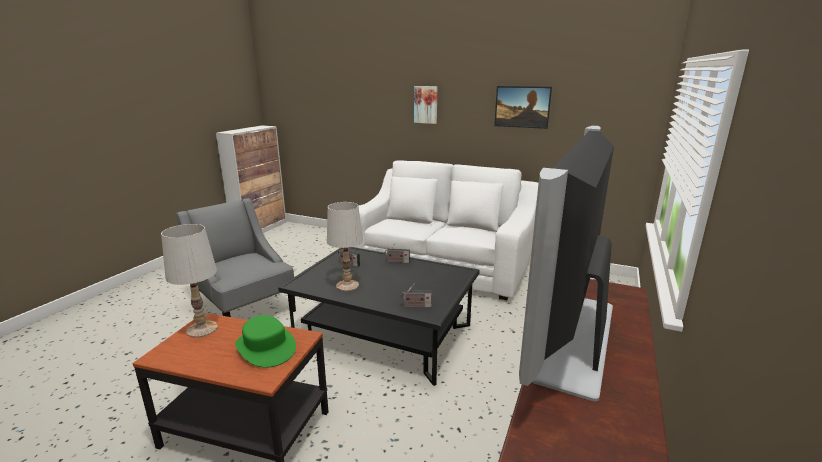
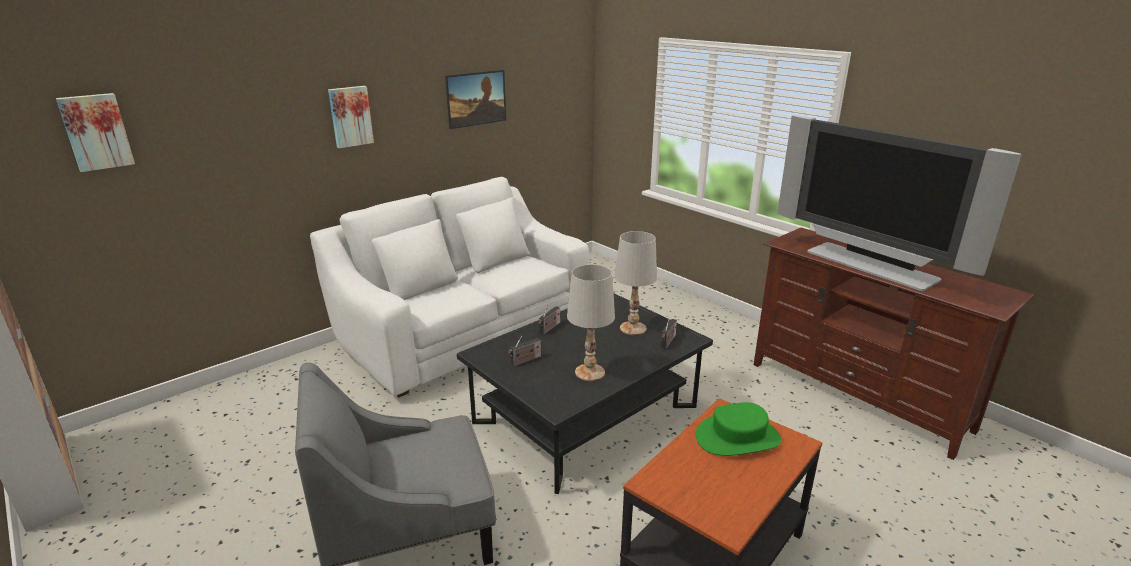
camera: 65 degrees left, 5 degrees up
white table lamp [161,224,218,338] -> white table lamp moved to [614,231,657,335]
none -> picture [56,93,135,172]

